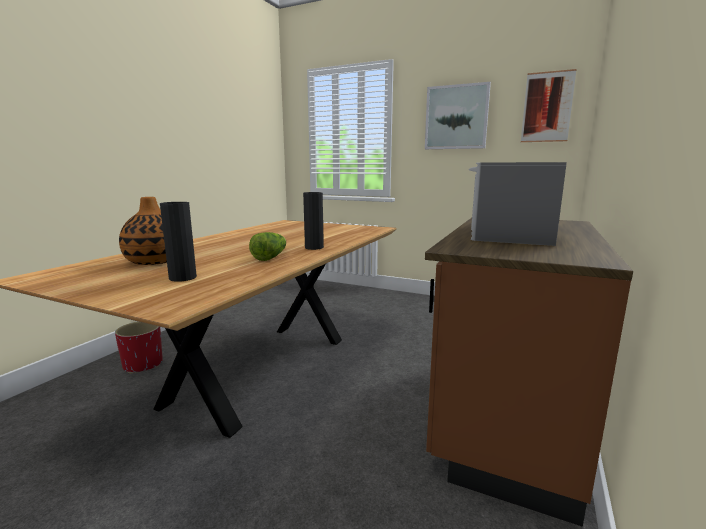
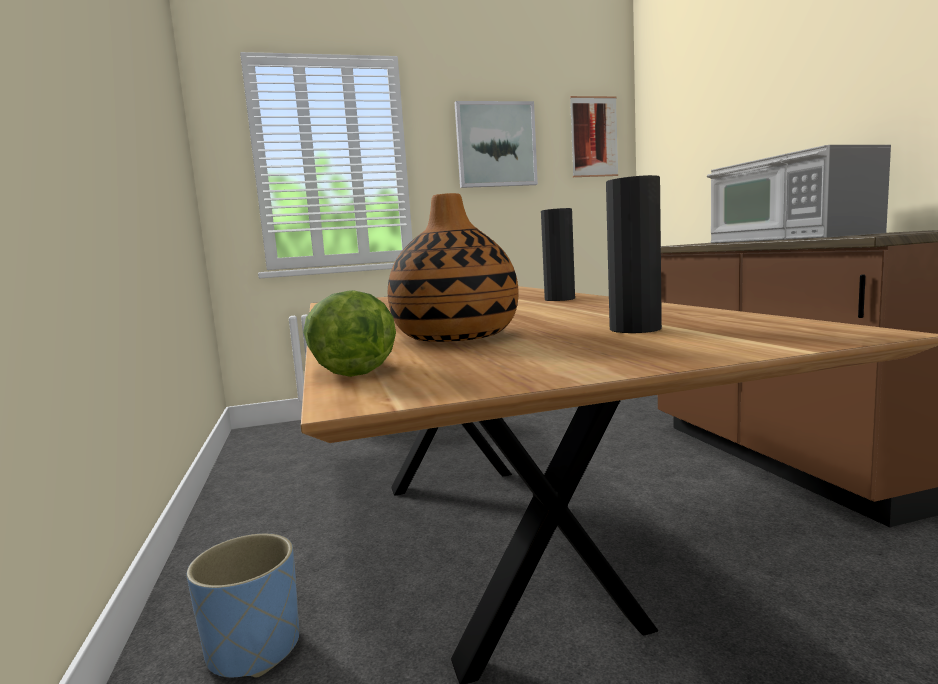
camera: 40 degrees left, 5 degrees down
red planter [115,322,163,374] -> blue planter [187,534,299,678]
lettuce [249,232,286,261] -> lettuce moved to [303,290,396,377]

